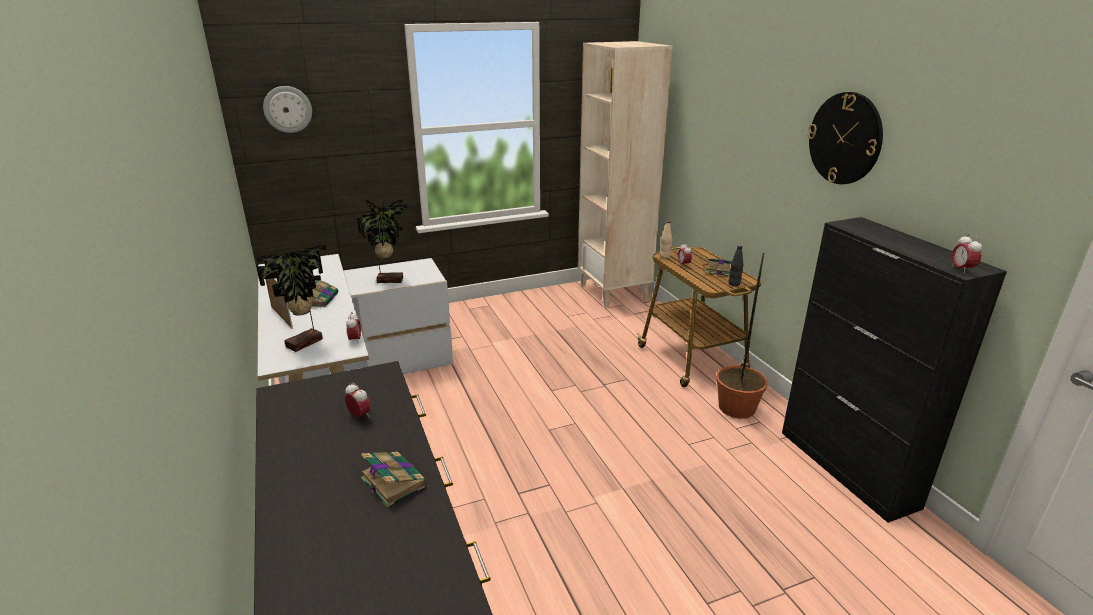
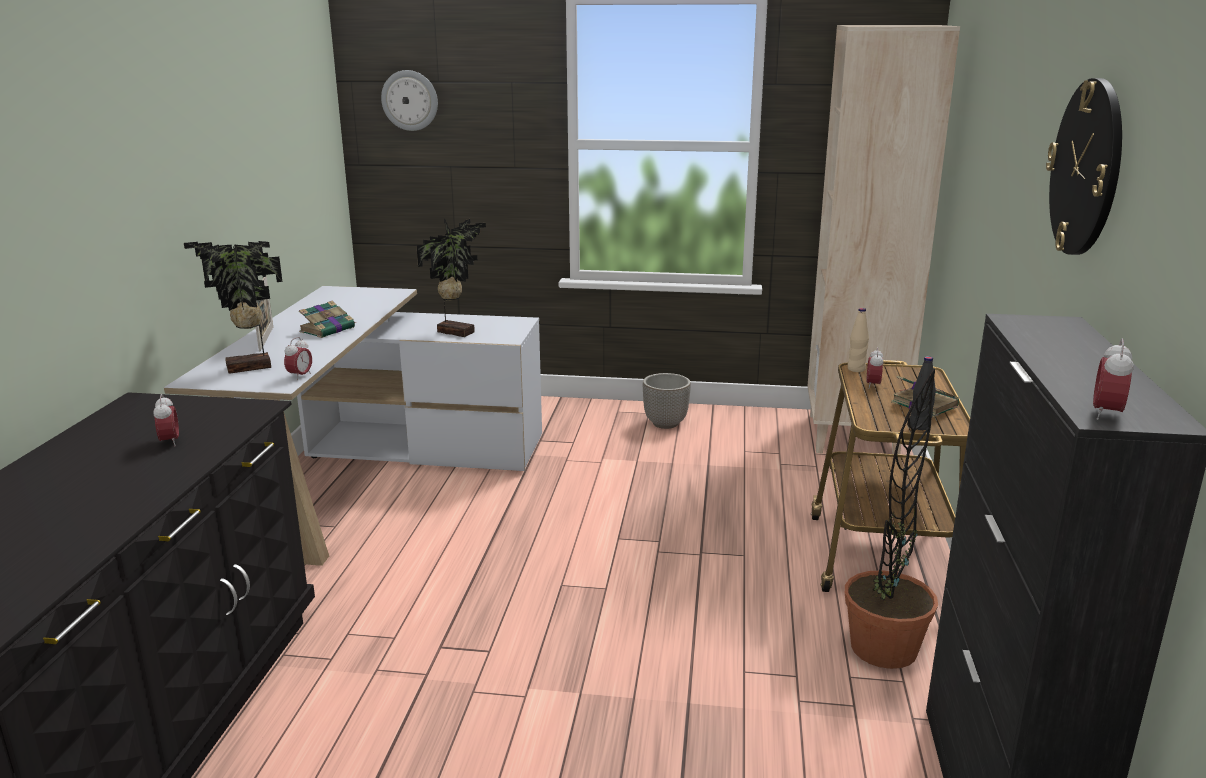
camera: 30 degrees right, 5 degrees down
book [361,452,427,507] -> none
none -> planter [643,373,691,429]

